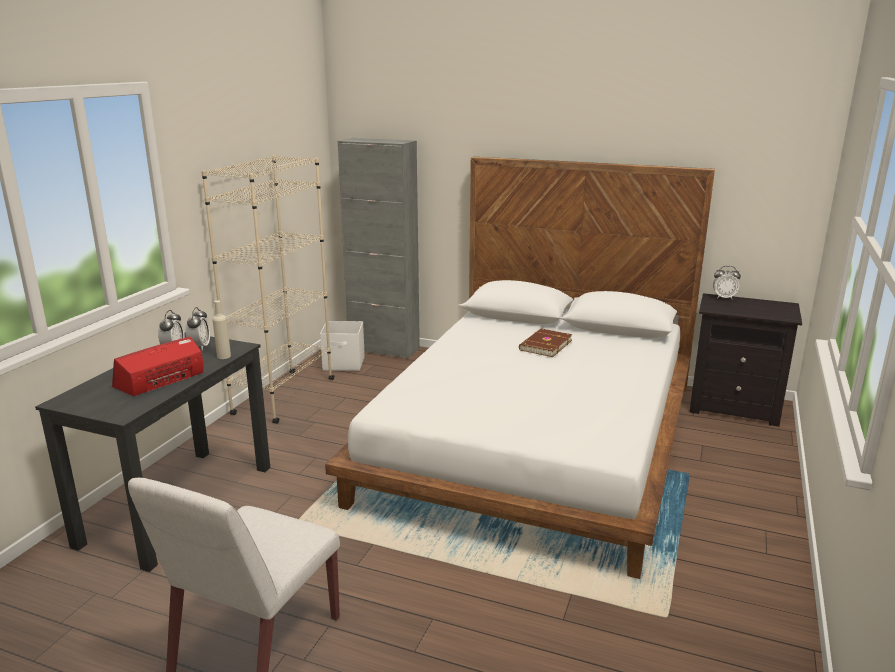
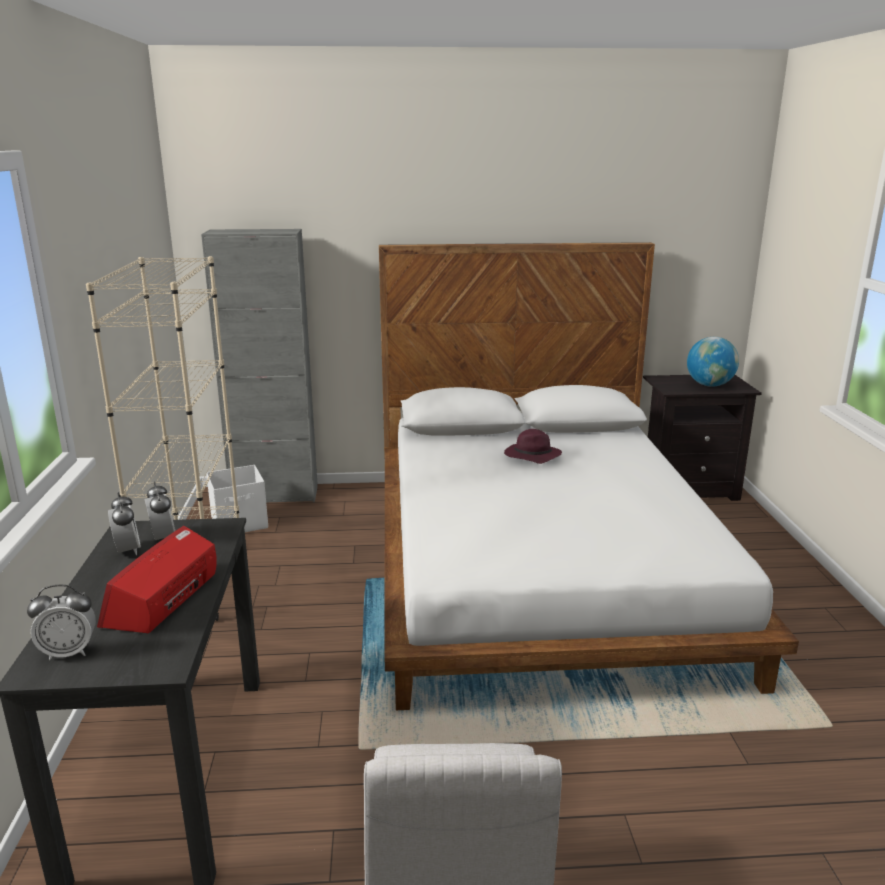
camera: 25 degrees left, 0 degrees up
beige bottle [212,300,231,359] -> none
brown book [519,329,573,357] -> purple hat [504,429,562,464]
alarm clock [713,266,741,299] -> alarm clock moved to [27,585,96,660]
none -> globe [687,337,739,387]

